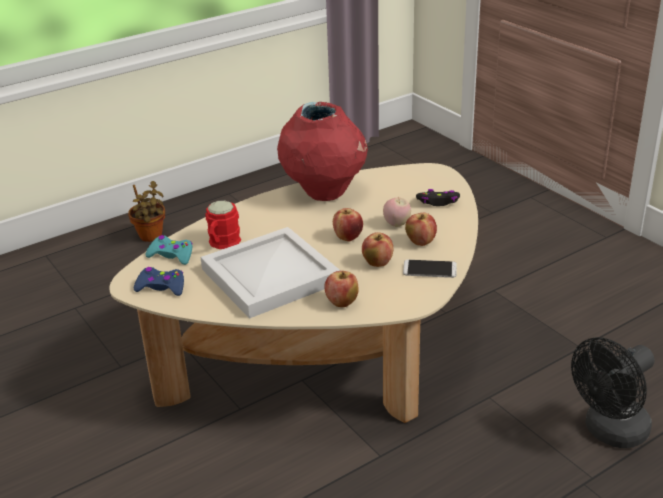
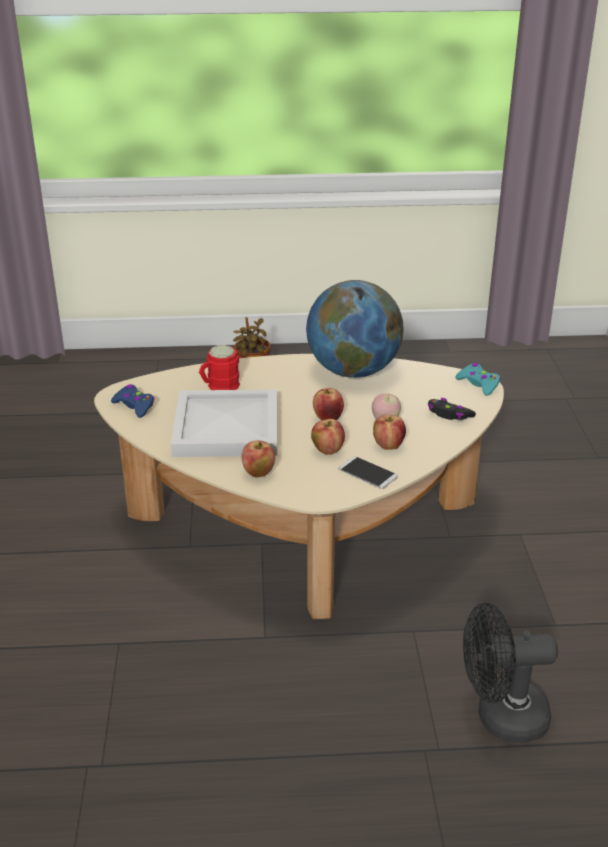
camera: 30 degrees right, 0 degrees up
turquoise game controller [146,235,193,265] -> turquoise game controller moved to [456,363,501,396]
red vase [277,102,368,201] -> globe [306,280,403,378]

